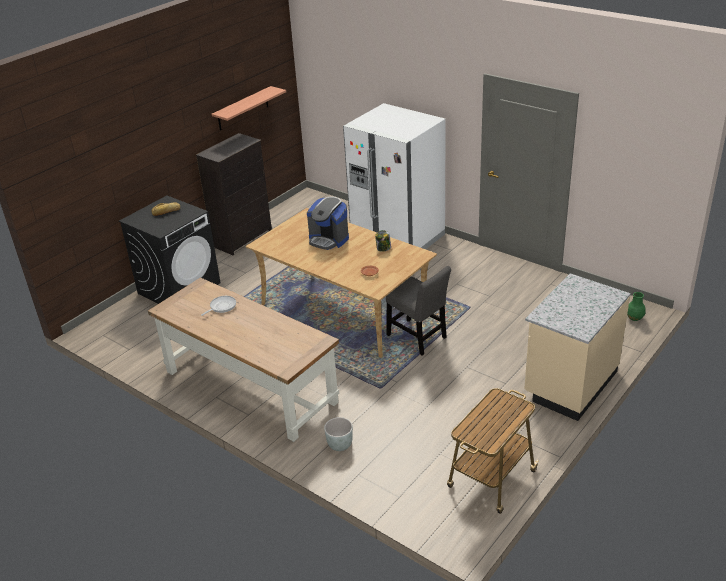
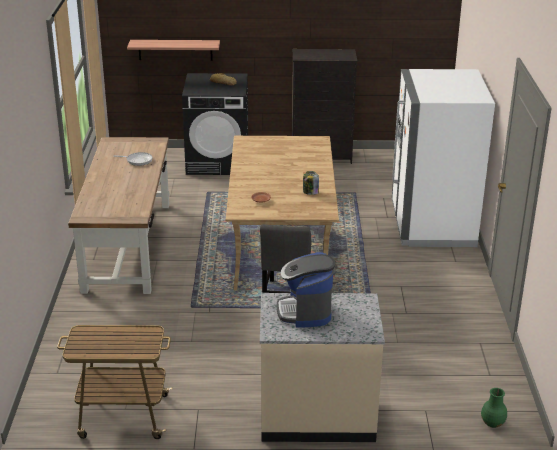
camera: 50 degrees right, 5 degrees down
shelf [212,86,286,130] -> shelf moved to [127,40,220,61]
coffee machine [307,197,349,250] -> coffee machine moved to [277,252,335,328]
grey planter [324,417,353,451] -> none

